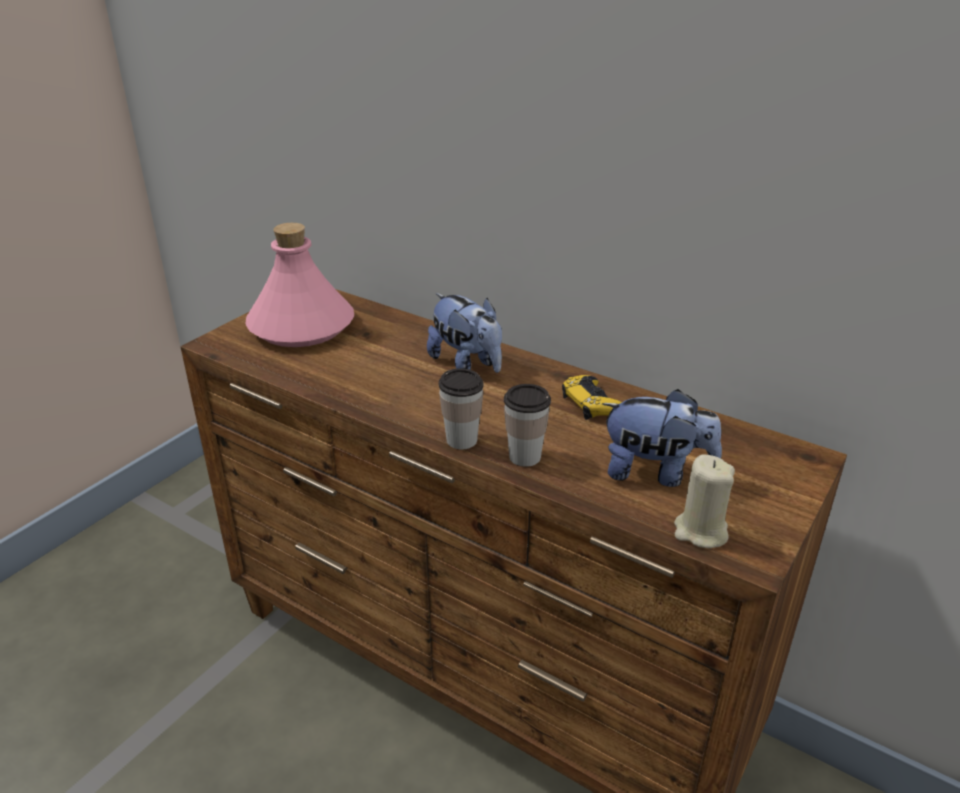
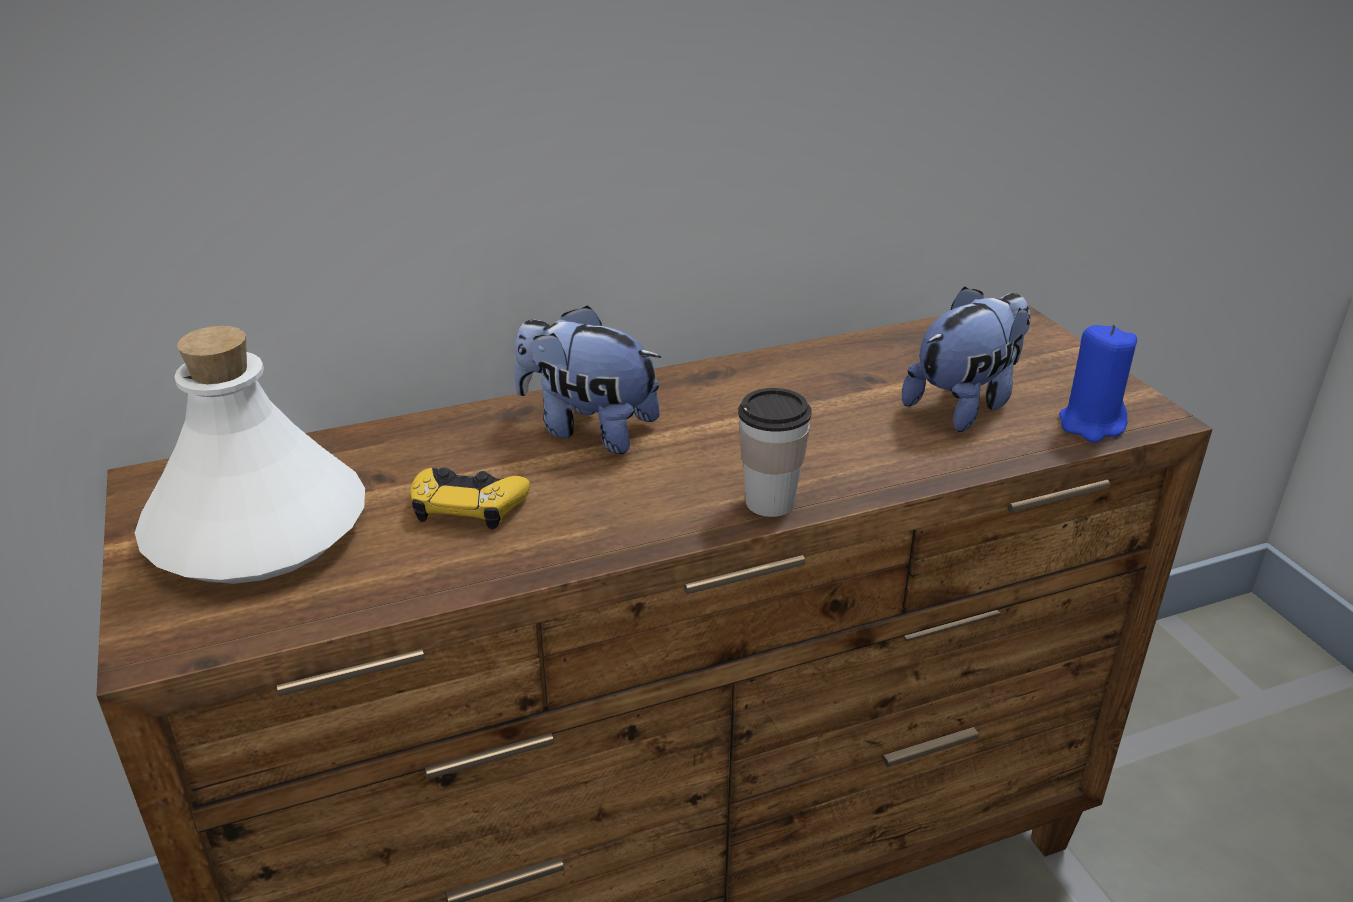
camera: 55 degrees left, 0 degrees up
pink bottle [245,223,354,347] -> white bottle [135,326,365,584]
plush toy [427,293,502,373] -> plush toy turned 150 degrees counterclockwise [514,305,661,454]
cup [504,384,551,467] -> none
yellow game controller [562,375,622,420] -> yellow game controller moved to [410,467,530,529]
beige candle [674,454,735,548] -> blue candle [1059,324,1137,442]

